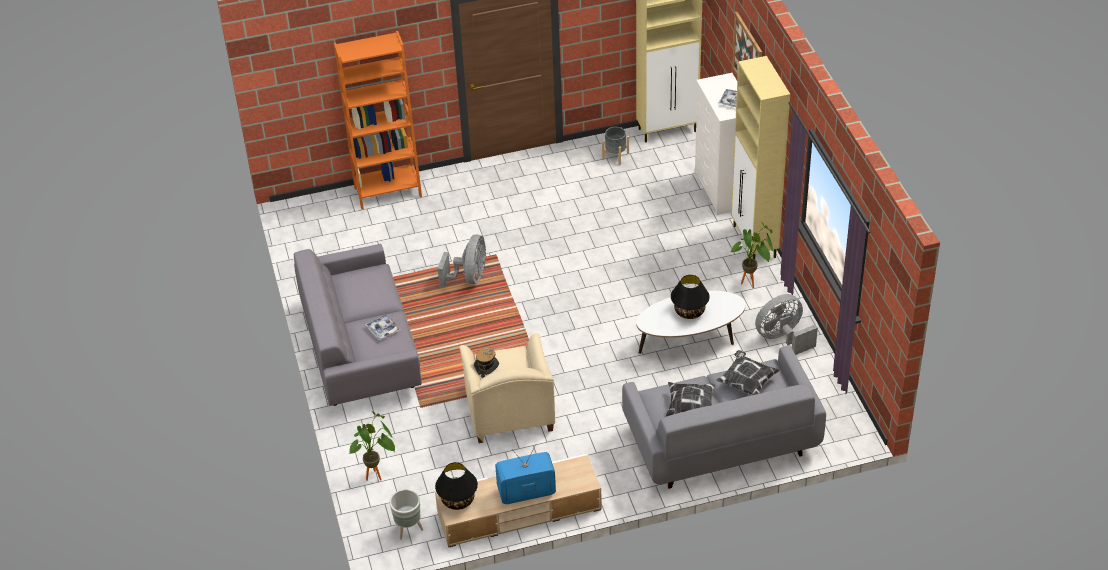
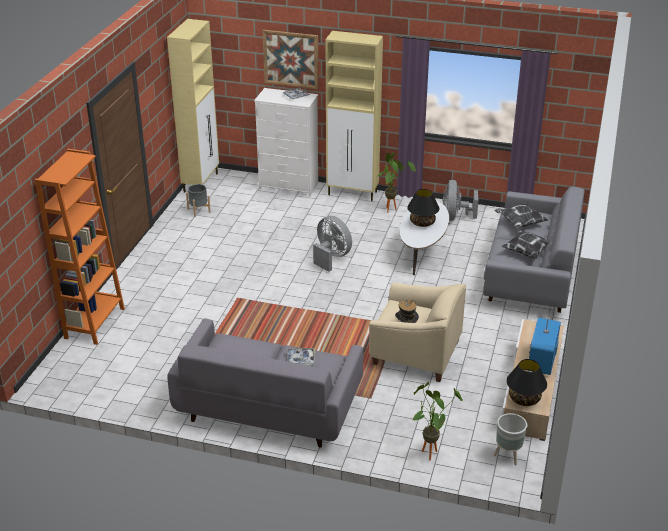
camera: 60 degrees left, 10 degrees down
grey fan [438,234,486,288] -> grey fan moved to [313,216,352,272]

